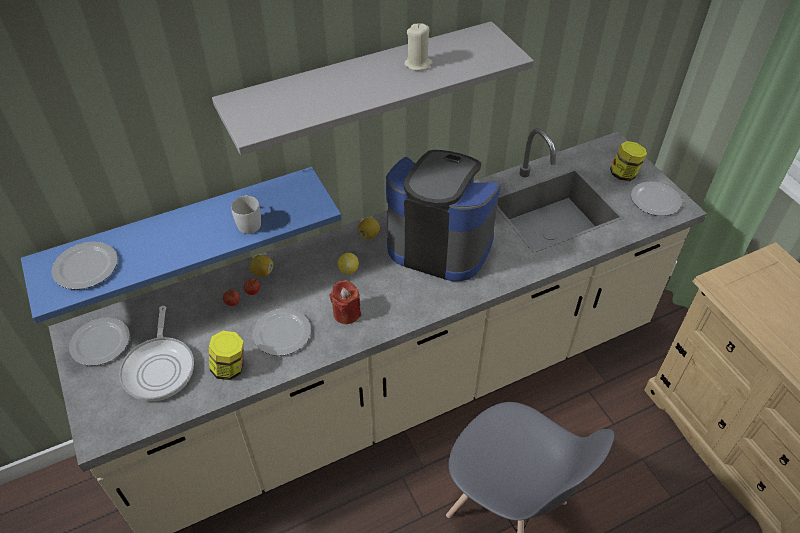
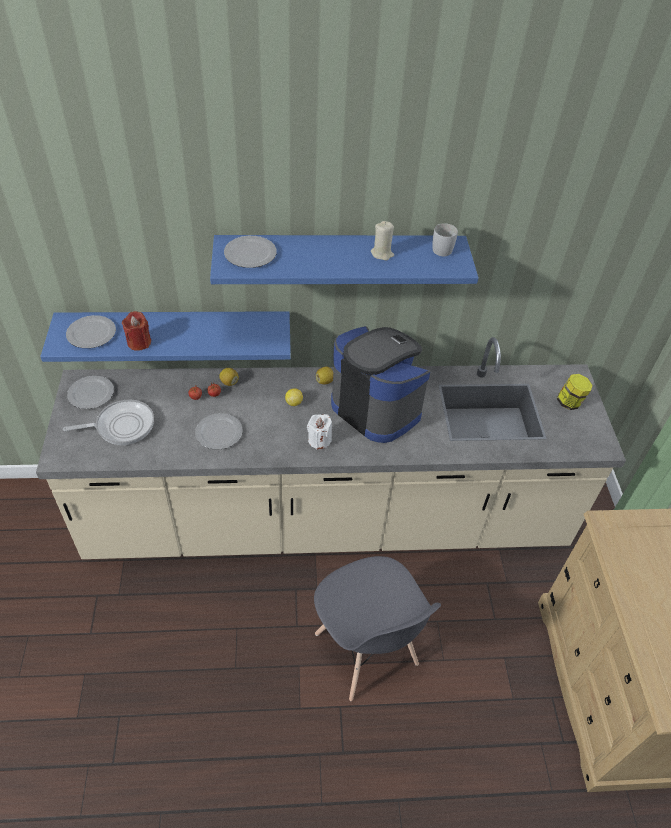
camera: 20 degrees right, 0 degrees up
frying pan [119,306,194,401] -> frying pan turned 120 degrees counterclockwise [63,400,154,445]
jar [209,331,244,380] -> none
grey shelf [212,21,534,155] -> blue shelf [210,235,478,284]
white mug [231,195,261,234] -> white mug moved to [433,223,458,256]
red candle [330,280,361,324] -> red candle moved to [122,311,151,351]
plate [631,182,682,216] -> plate moved to [224,236,277,268]
none -> white candle [307,414,332,450]

